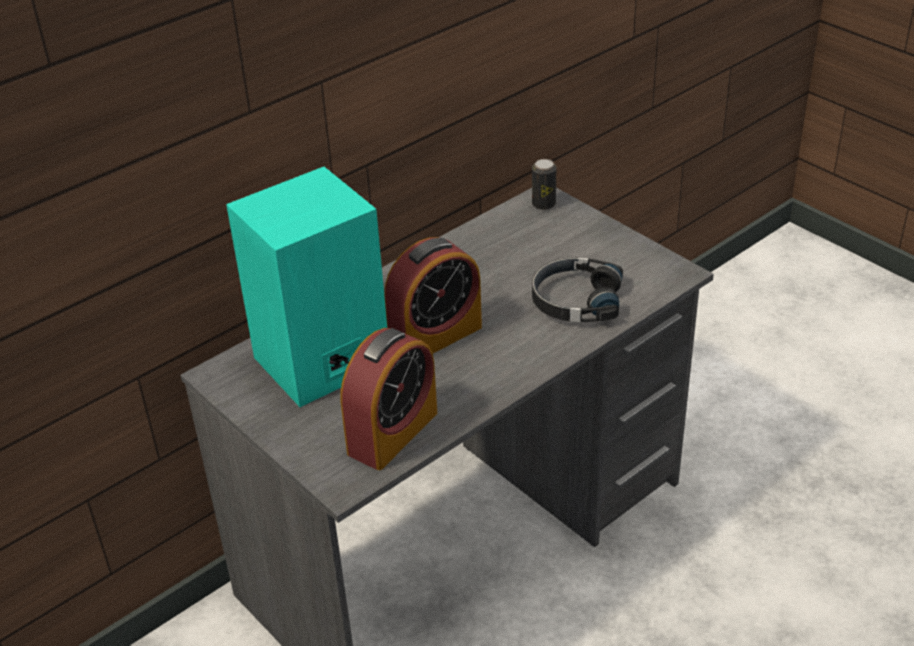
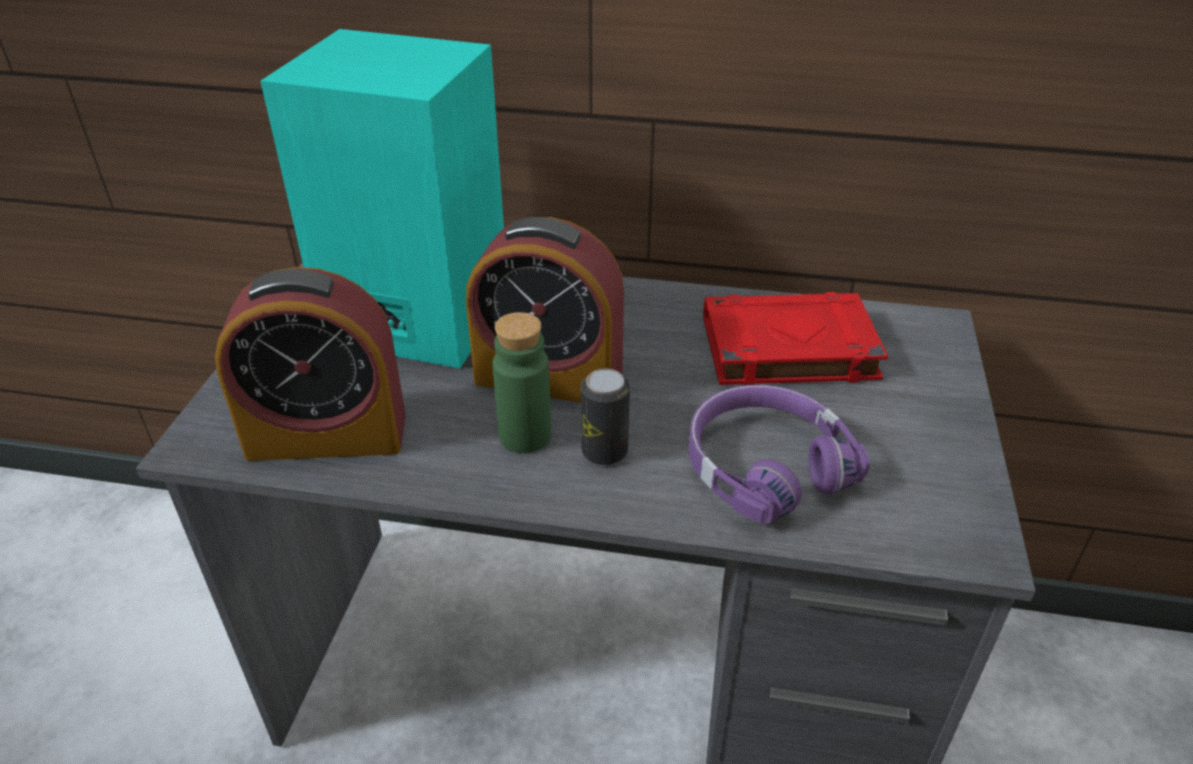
camera: 50 degrees right, 0 degrees up
can [532,159,556,210] -> can moved to [581,369,630,465]
black headphones [532,258,623,322] -> purple headphones [689,385,870,524]
none -> green bottle [493,312,551,453]
none -> red book [703,292,888,385]

